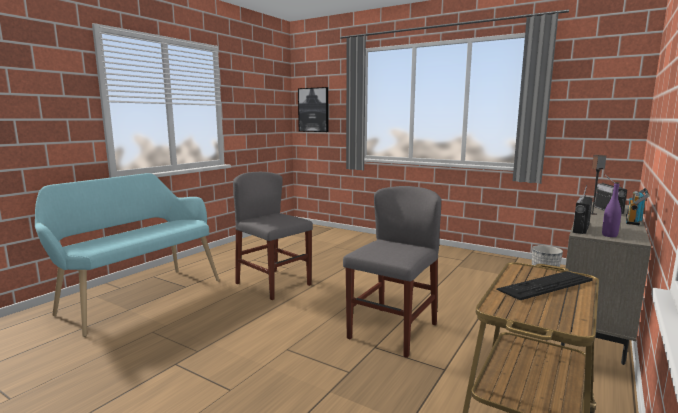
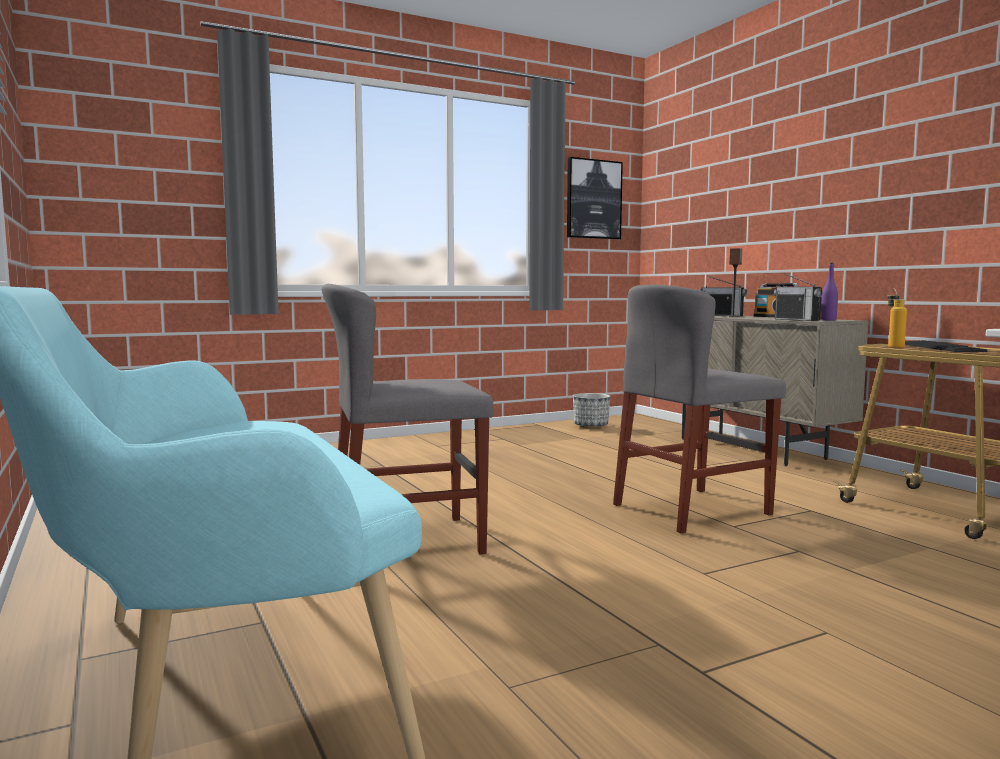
camera: 60 degrees left, 5 degrees down
picture [298,87,329,132] -> picture moved to [567,157,623,239]
grey chair [343,186,441,358] -> grey chair turned 90 degrees counterclockwise [613,285,786,533]
none -> bottle [887,289,907,348]

